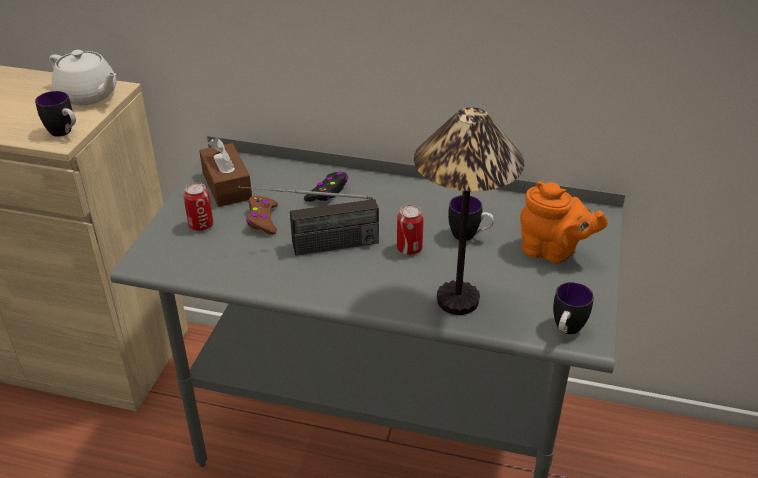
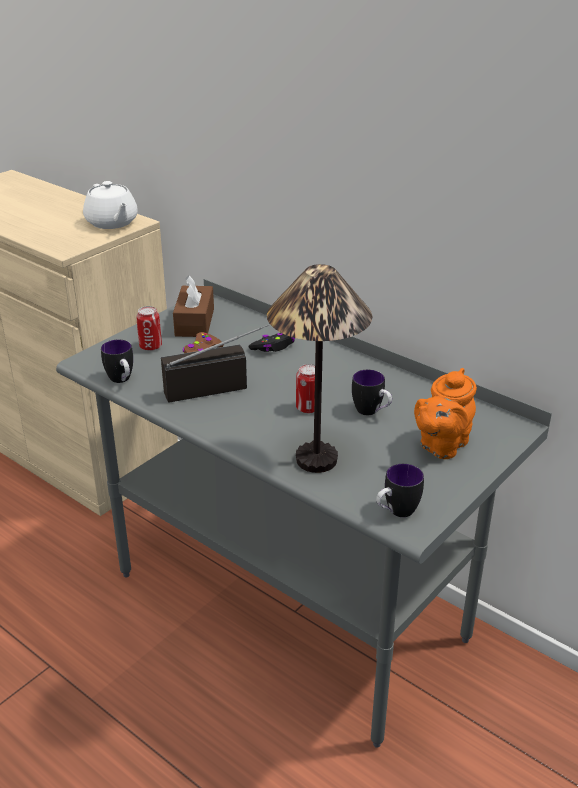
camera: 25 degrees right, 5 degrees down
mug [35,91,76,137] -> mug moved to [101,340,133,383]
radio [238,186,379,255] -> radio turned 150 degrees clockwise [161,324,270,403]
orange teapot [520,181,608,264] -> orange teapot turned 75 degrees clockwise [414,368,477,459]

